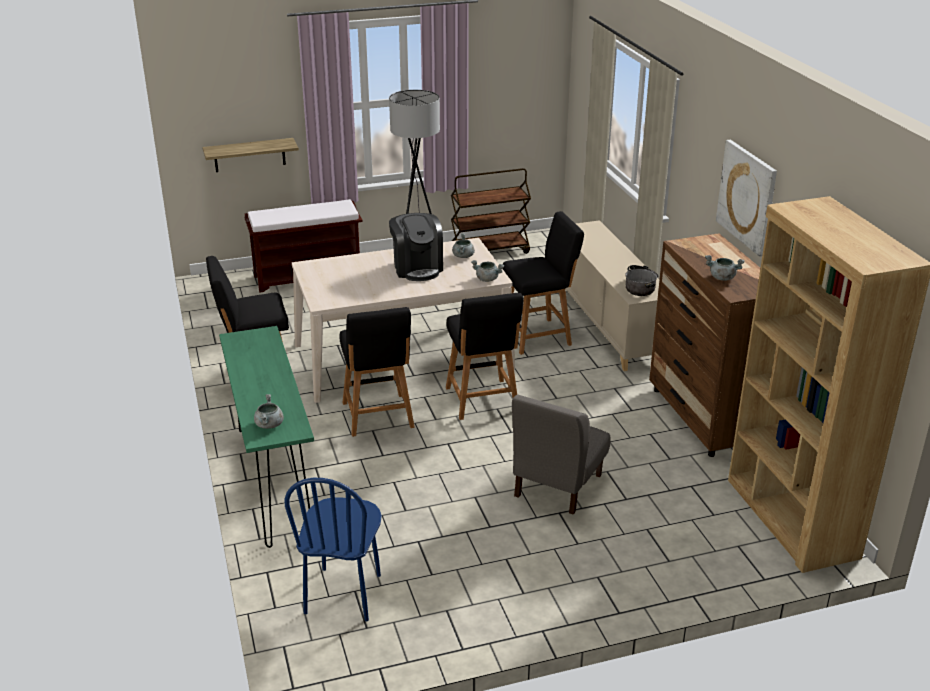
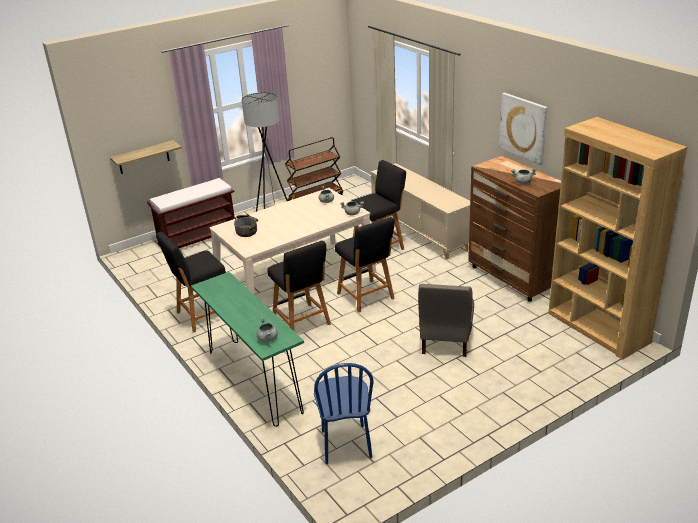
camera: 15 degrees left, 0 degrees up
coffee machine [389,213,443,281] -> none
cooking pot [625,265,658,296] -> cooking pot moved to [234,214,258,237]

